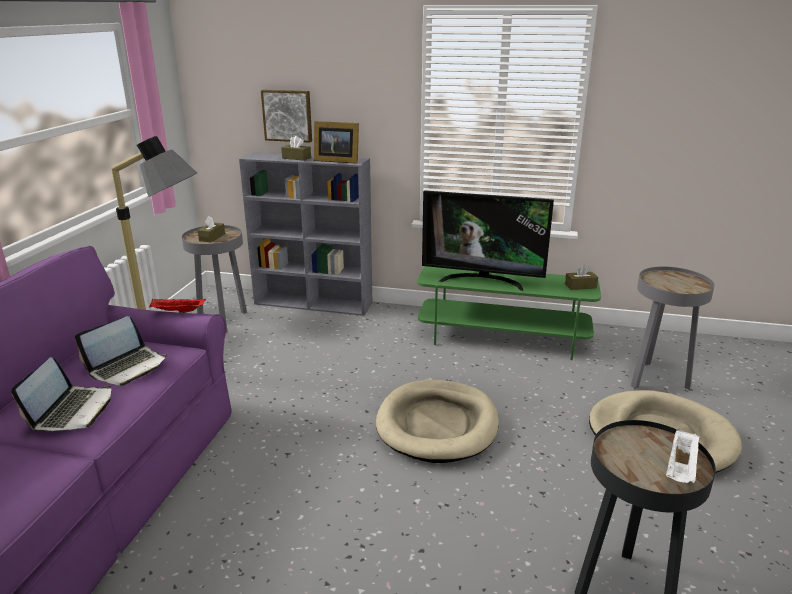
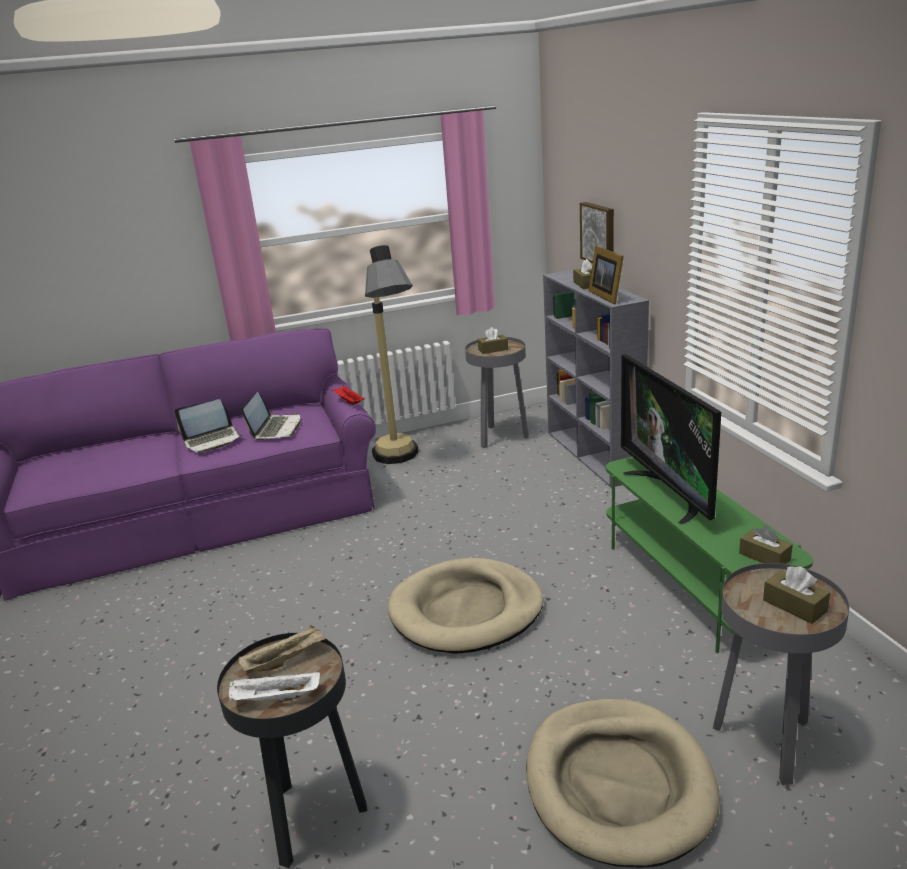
camera: 60 degrees right, 0 degrees up
laptop [75,316,167,386] -> laptop turned 90 degrees counterclockwise [241,392,301,439]
none -> beige tray [238,625,326,672]
none -> brown tissue box [763,566,830,624]

